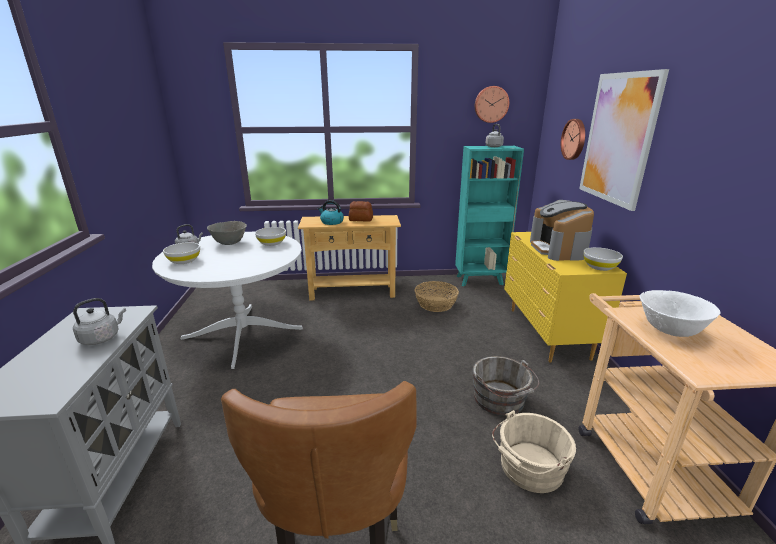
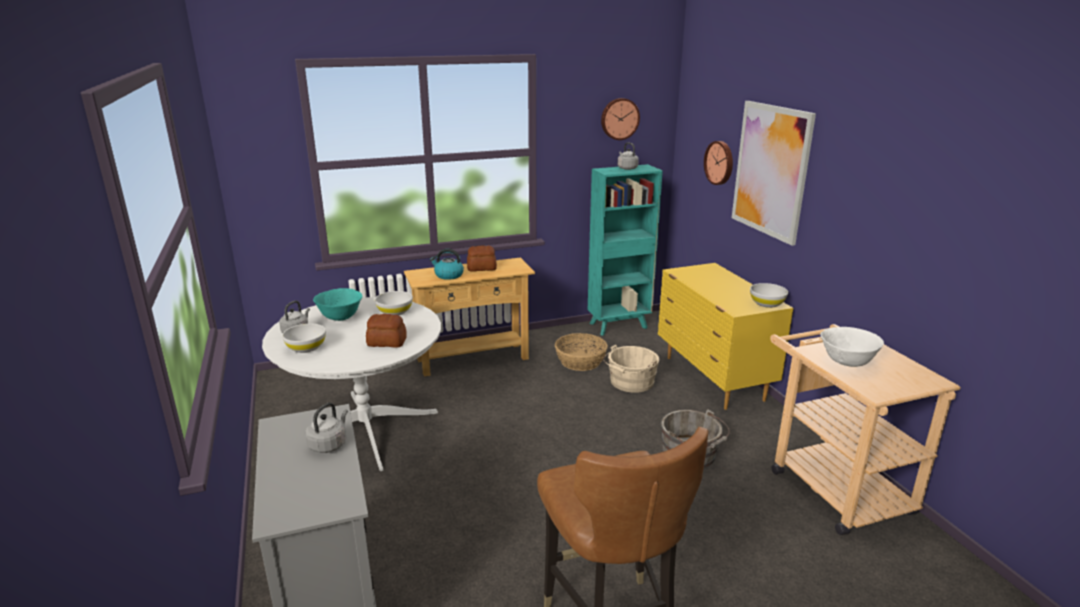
camera: 15 degrees left, 0 degrees up
grey bowl [207,221,247,245] -> turquoise bowl [313,288,362,321]
beige bucket [492,410,576,493] -> beige bucket moved to [603,345,659,393]
coffee machine [530,200,594,261] -> none
none -> bread [366,314,407,348]

